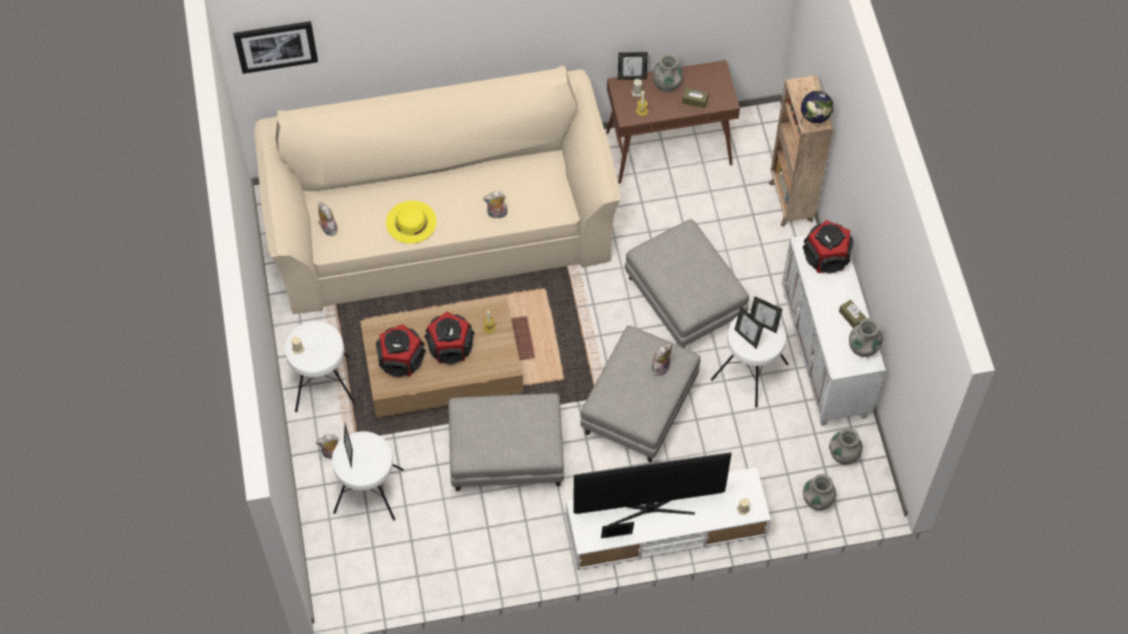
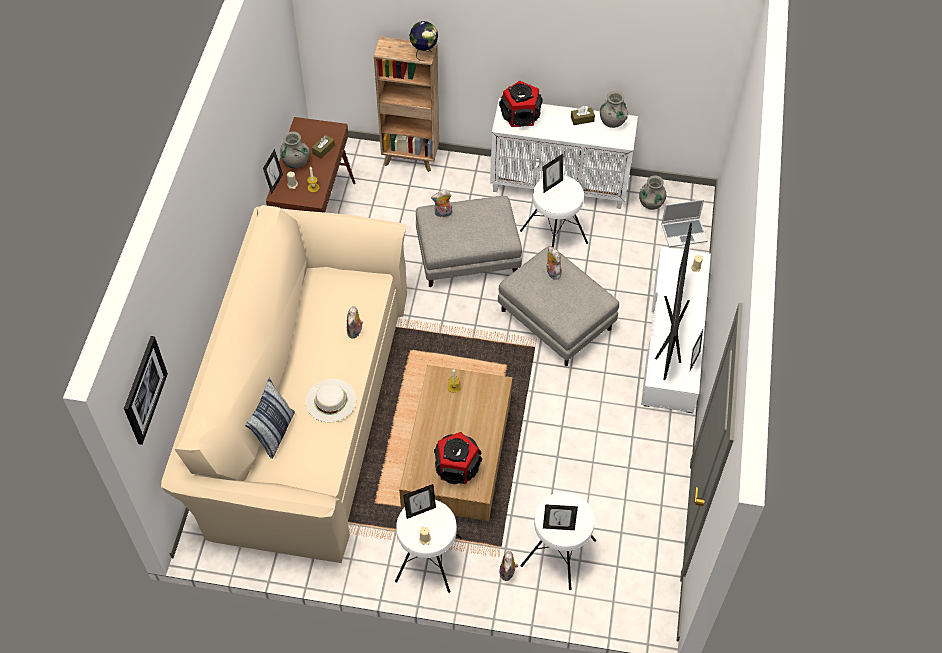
camera: 70 degrees left, 5 degrees down
plush toy [318,202,338,236] -> plush toy moved to [431,190,453,217]
yellow hat [386,201,437,244] -> white hat [305,379,356,422]
speaker [425,312,474,364] -> none
grey ottoman [448,393,564,491] -> none
picture frame [734,307,764,349] -> picture frame moved to [403,484,436,519]
grey vase [803,474,837,510] -> laptop [661,199,708,247]
none -> pillow [245,377,295,459]

